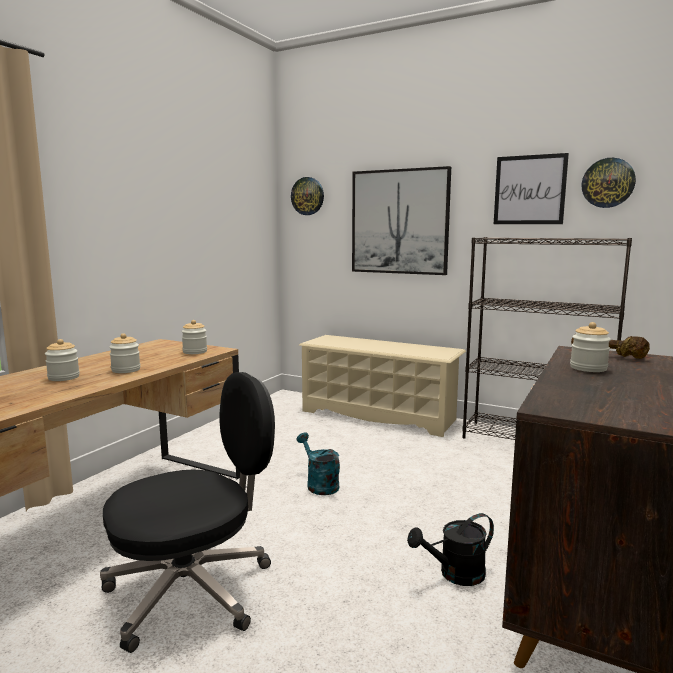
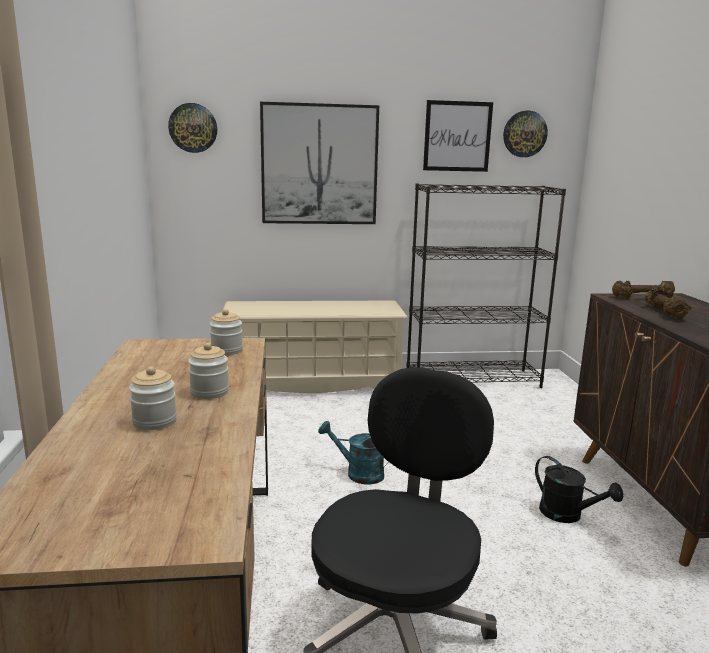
camera: 35 degrees left, 5 degrees up
black watering can [407,513,494,586] -> black watering can turned 75 degrees counterclockwise [535,456,623,523]
jar [570,322,611,372] -> brown dumbbell [645,288,692,319]

